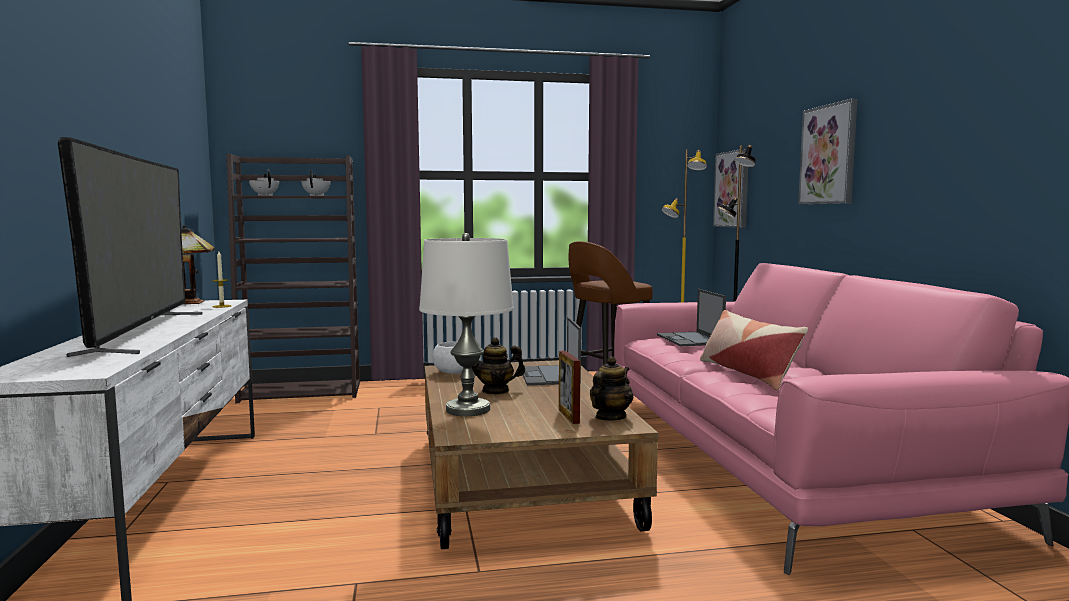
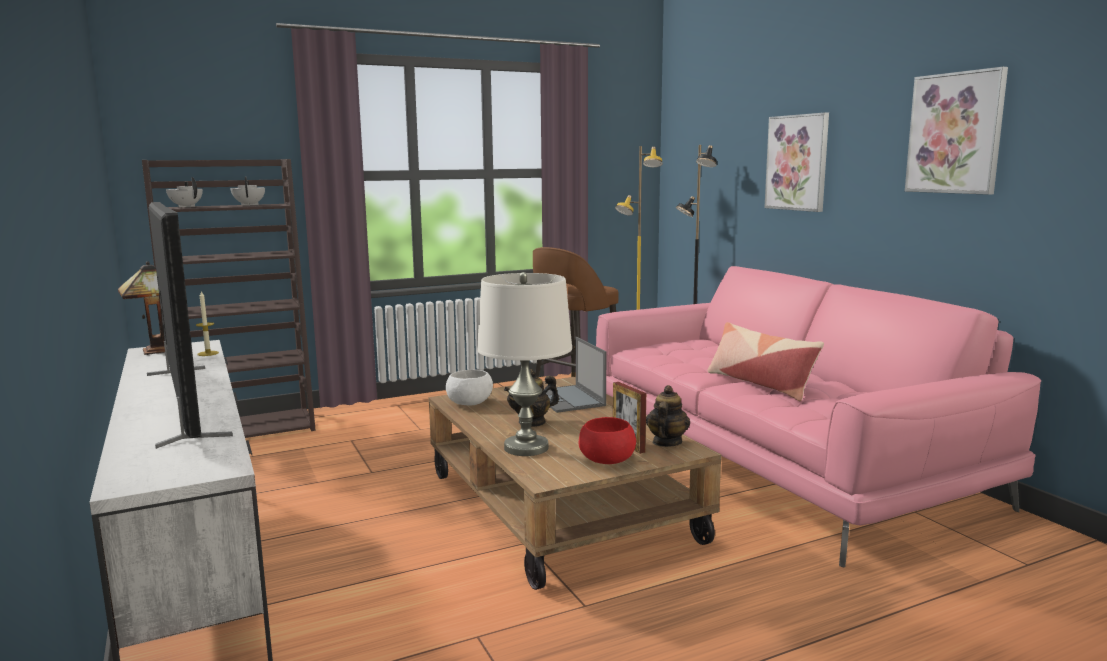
camera: 15 degrees left, 5 degrees up
laptop [657,289,726,346] -> none
picture [713,149,748,228] -> picture moved to [905,67,1008,195]
none -> red bowl [579,417,636,464]

